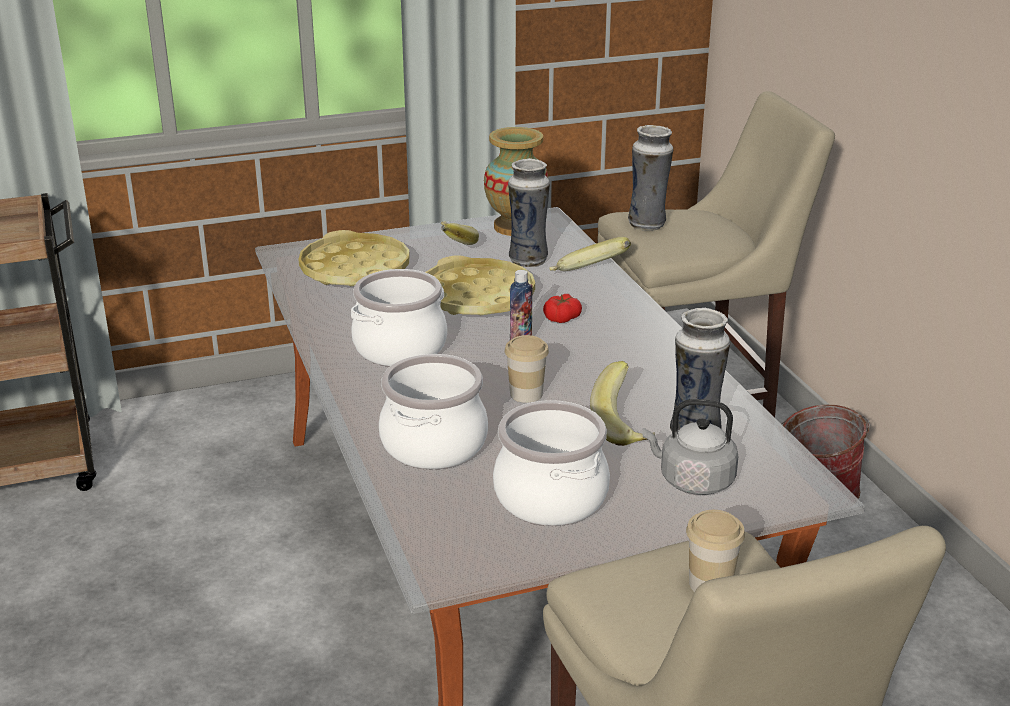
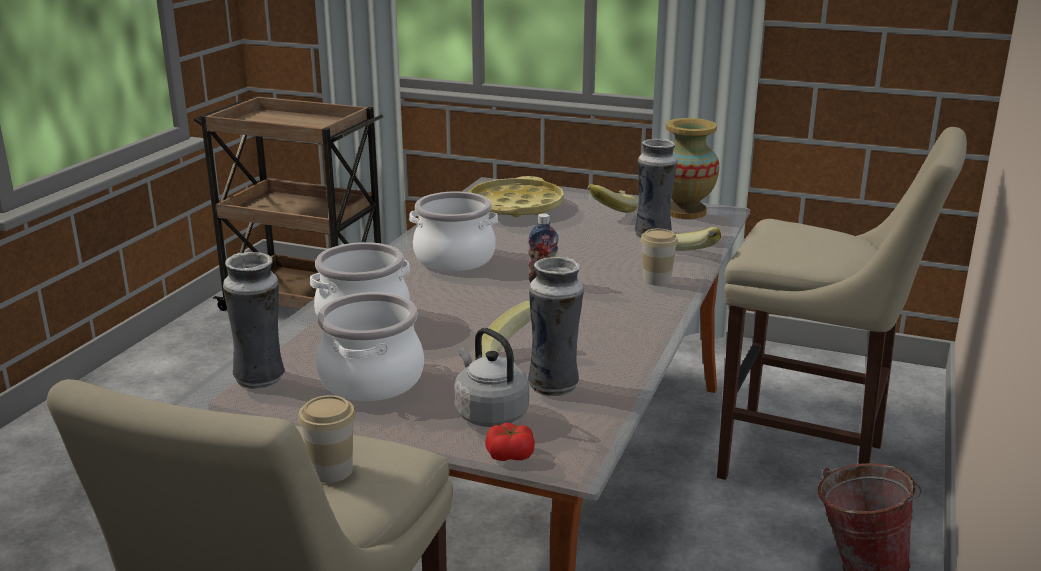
camera: 40 degrees right, 5 degrees down
yellow tray [425,256,535,316] -> none
cup [505,335,549,403] -> cup moved to [640,228,678,285]
tomato [543,294,582,323] -> tomato moved to [485,423,535,461]
vase [628,125,673,231] -> vase moved to [223,252,285,389]

